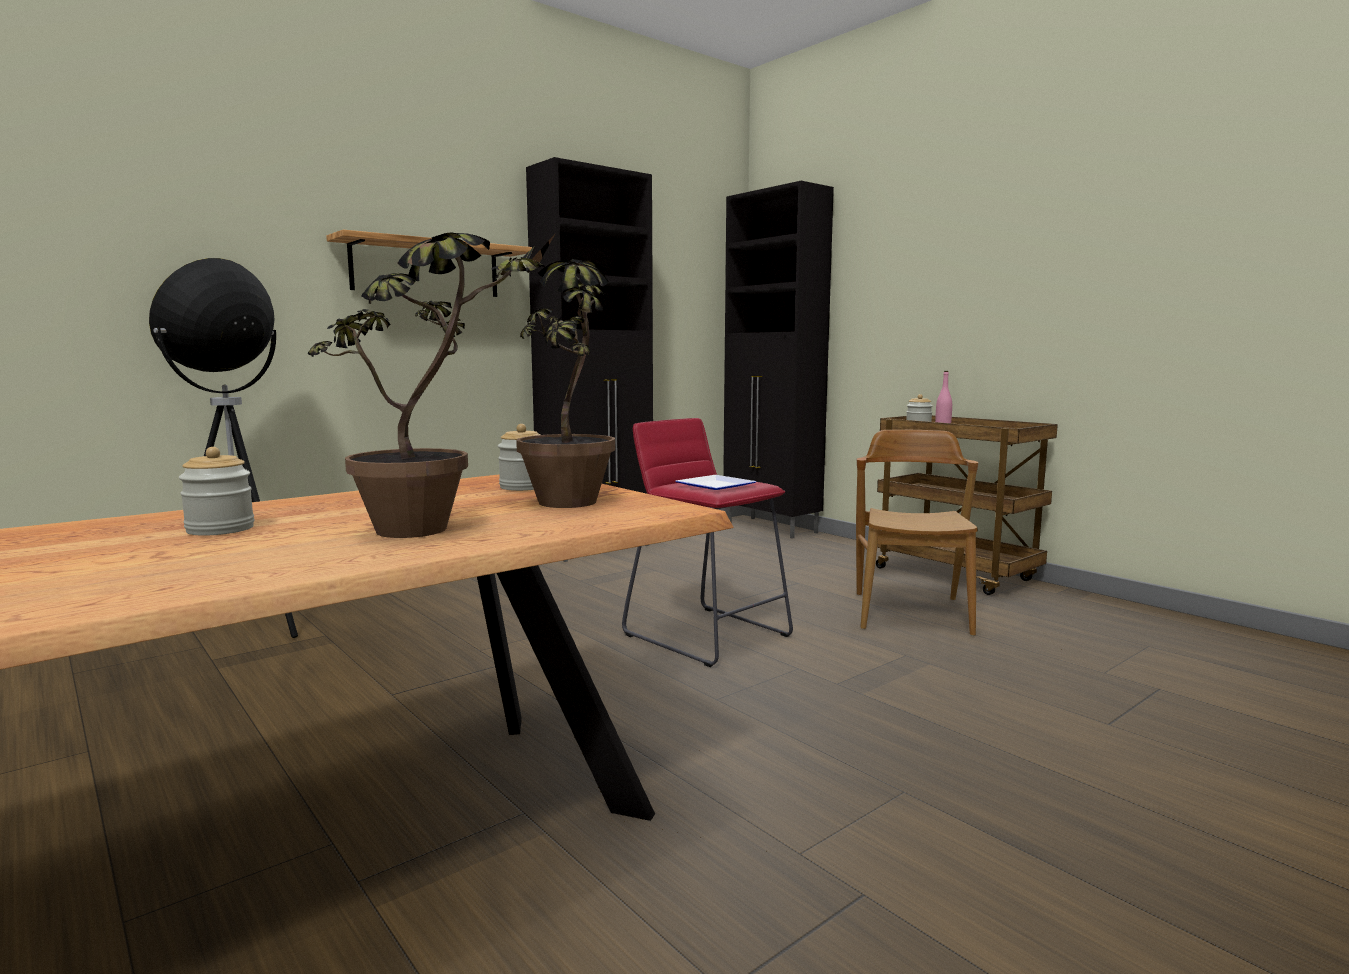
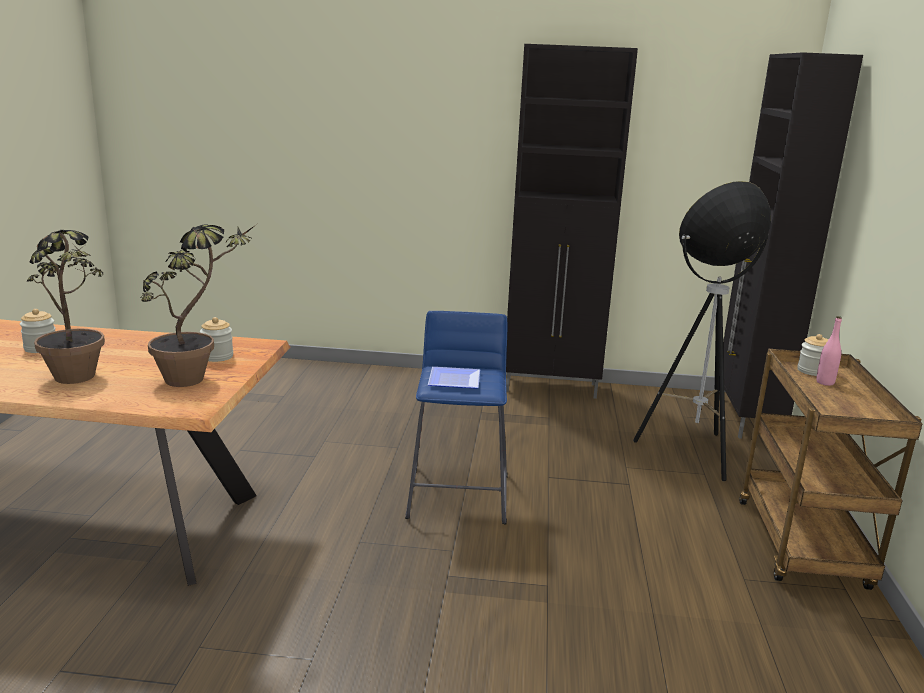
camera: 45 degrees right, 10 degrees up
floor lamp [149,258,298,638] -> floor lamp moved to [633,181,771,481]
shelf [326,230,532,297] -> none
red stool [622,418,793,667] -> blue stool [405,311,508,525]
brown chair [856,430,978,636] -> none

